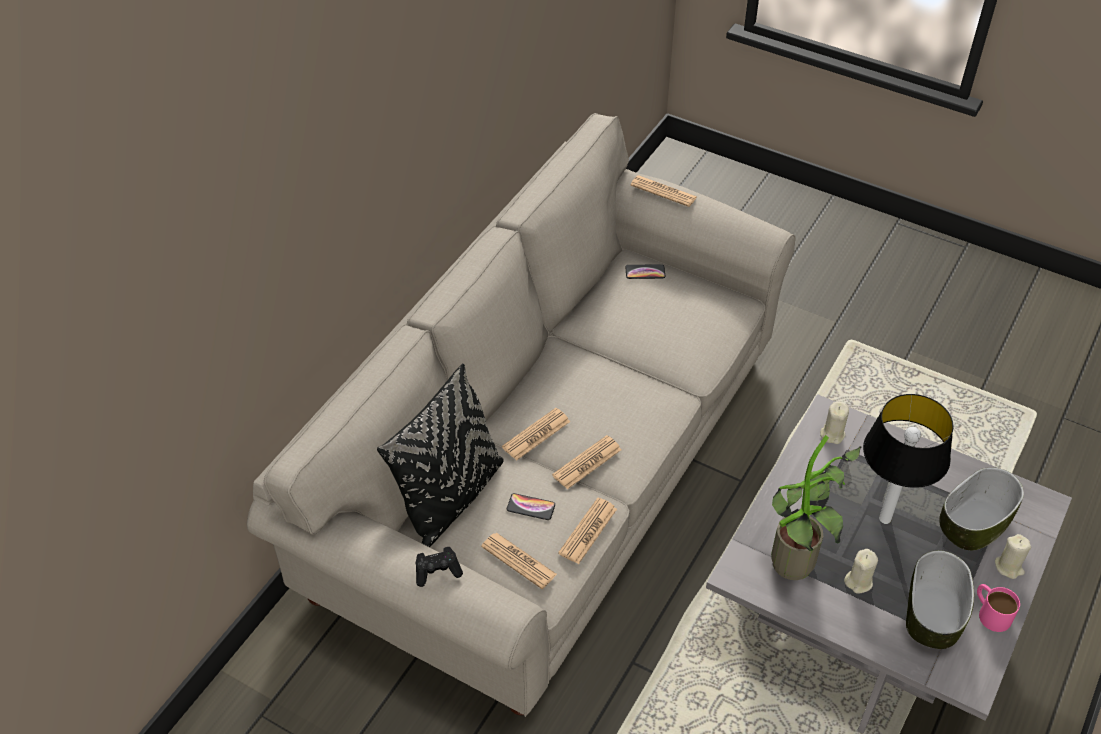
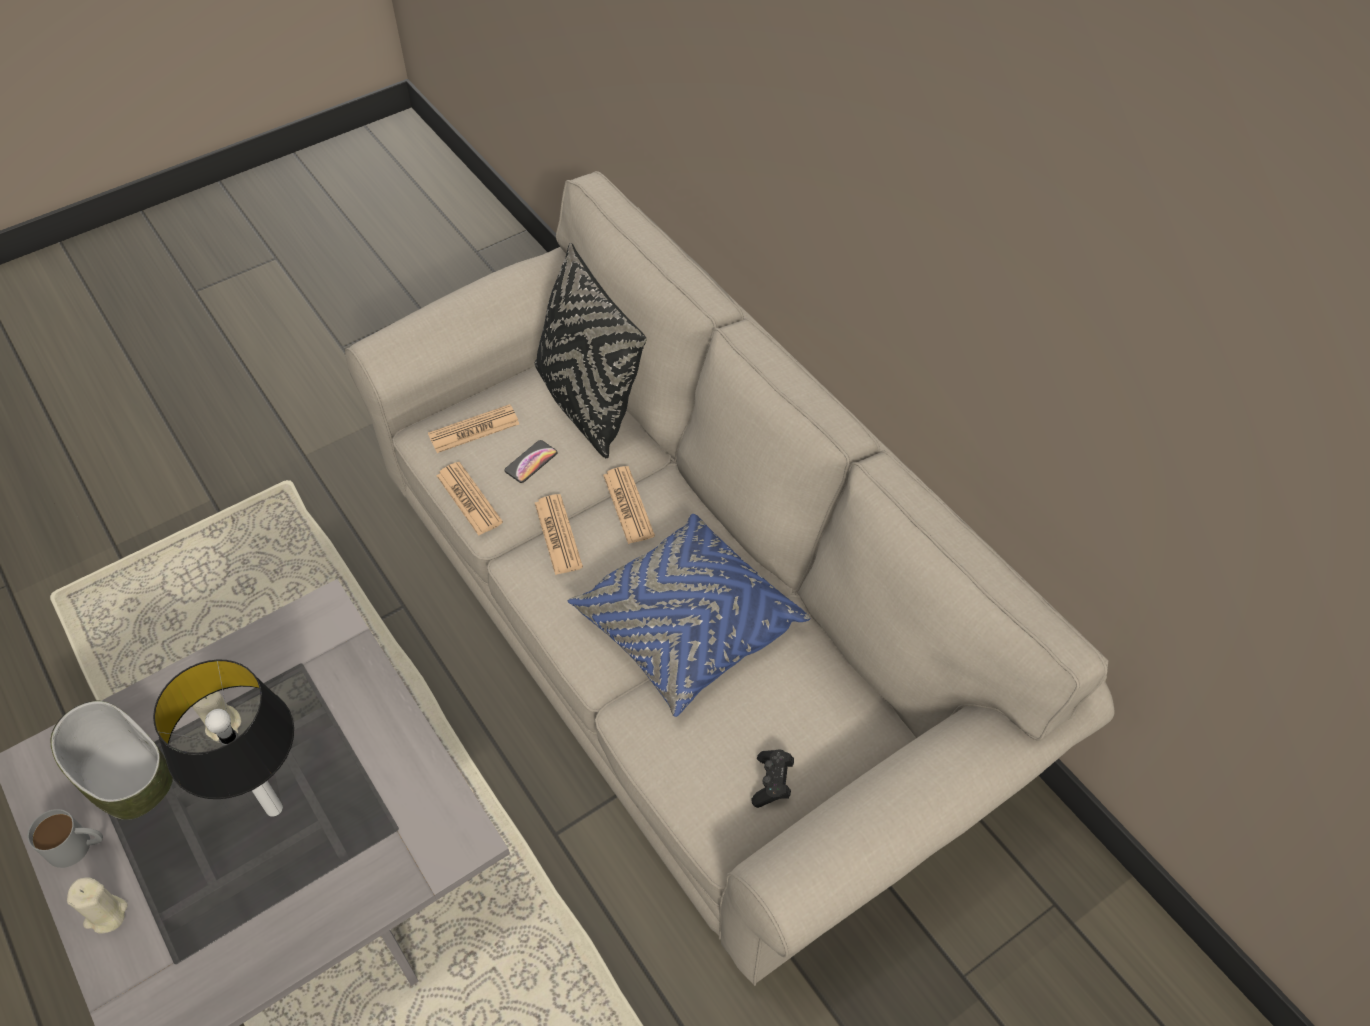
camera: 115 degrees right, 5 degrees up
black game controller [415,547,463,587] -> black game controller moved to [752,749,794,808]
phone [625,264,665,279] -> none
newspaper [630,175,697,207] -> none
potted plant [771,435,862,580] -> none
beige candle [820,402,849,444] -> none
bowl [939,467,1024,550] -> none
pink mug [977,584,1020,632] -> grey mug [27,809,103,868]
none -> blue pillow [567,514,810,717]

